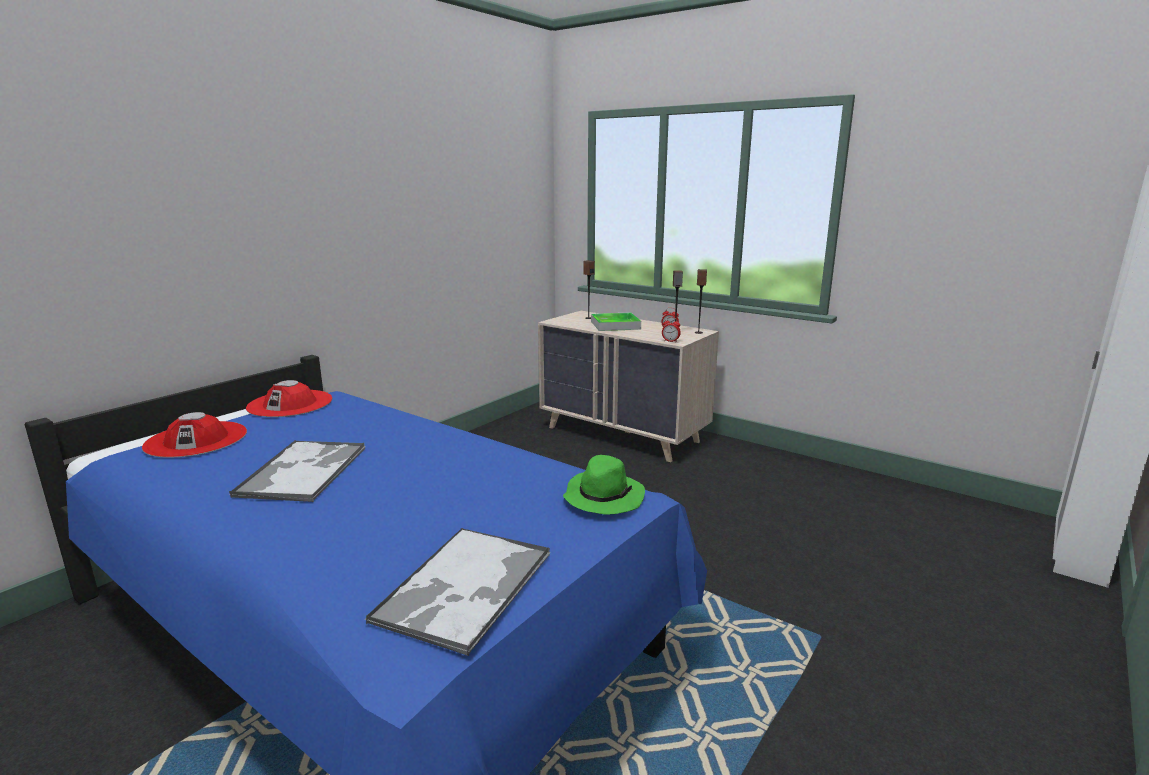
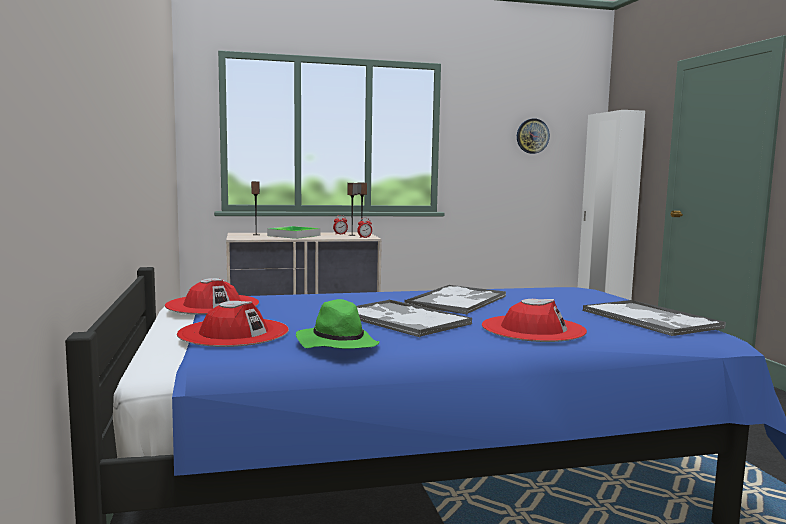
camera: 50 degrees left, 10 degrees down
green hat [563,455,645,515] -> green hat moved to [296,299,379,349]
none -> tray [404,285,506,314]
none -> red hat [482,299,587,342]
none -> wall clock [517,118,550,154]

